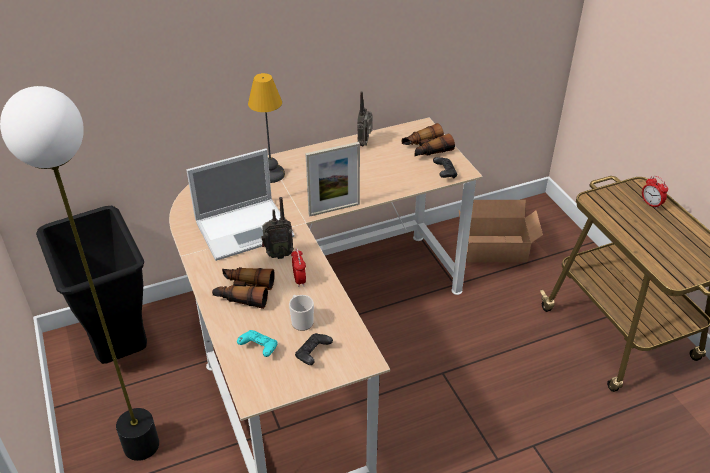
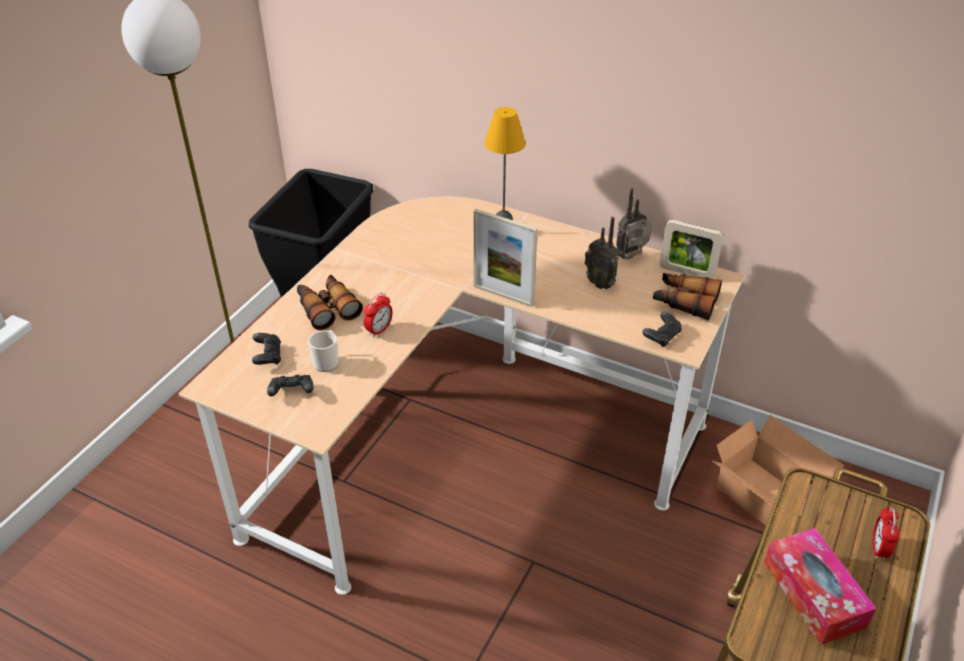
camera: 50 degrees right, 0 degrees up
laptop [186,149,295,261] -> none
turquoise game controller [237,330,278,357] -> black game controller [252,333,281,365]
radio [261,197,294,259] -> radio moved to [584,217,619,289]
none -> picture frame [660,220,723,279]
none -> tissue box [764,528,876,645]

